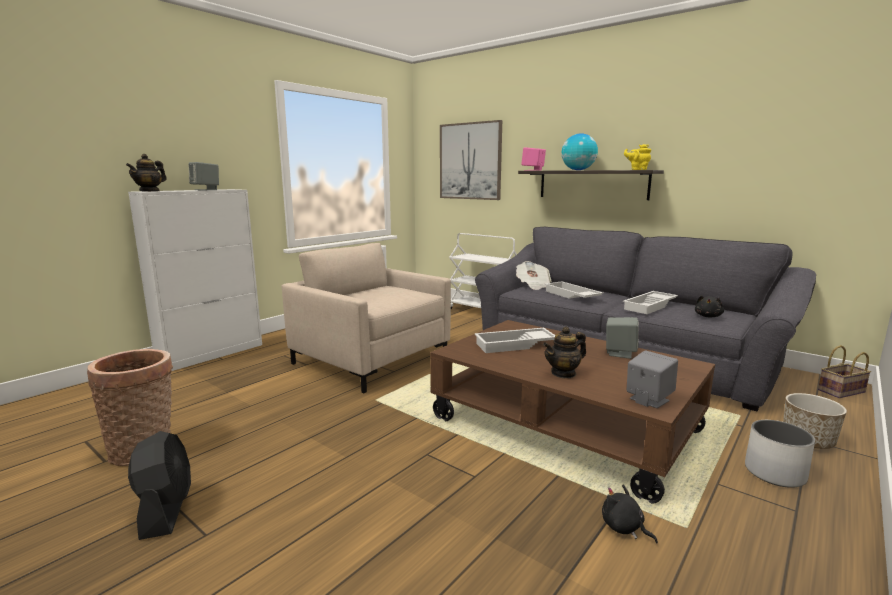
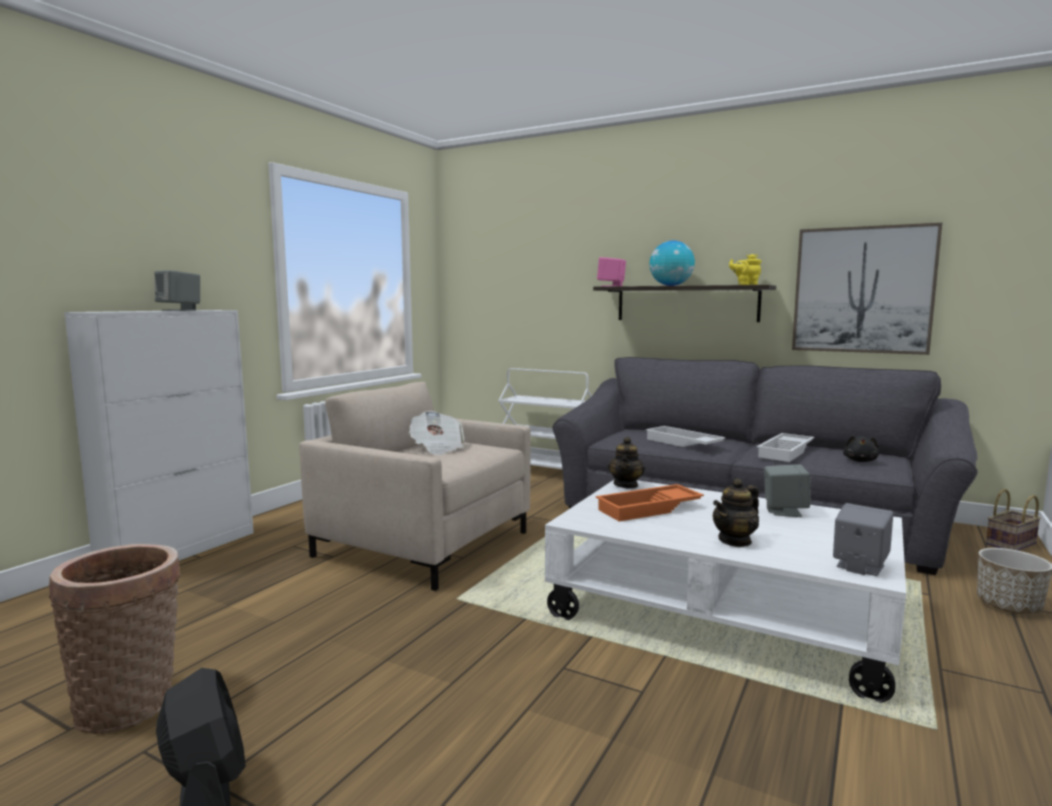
camera: 10 degrees left, 5 degrees down
teapot [126,154,167,192] -> teapot moved to [608,437,645,489]
brown coffee table [430,320,715,504] -> white coffee table [545,479,906,703]
picture [440,120,502,200] -> picture moved to [792,223,942,355]
white tray [475,328,555,353] -> orange tray [596,484,704,522]
newspaper [516,261,552,290] -> newspaper moved to [409,411,464,455]
black plush toy [602,485,658,544] -> none
white planter [745,420,815,487] -> none

